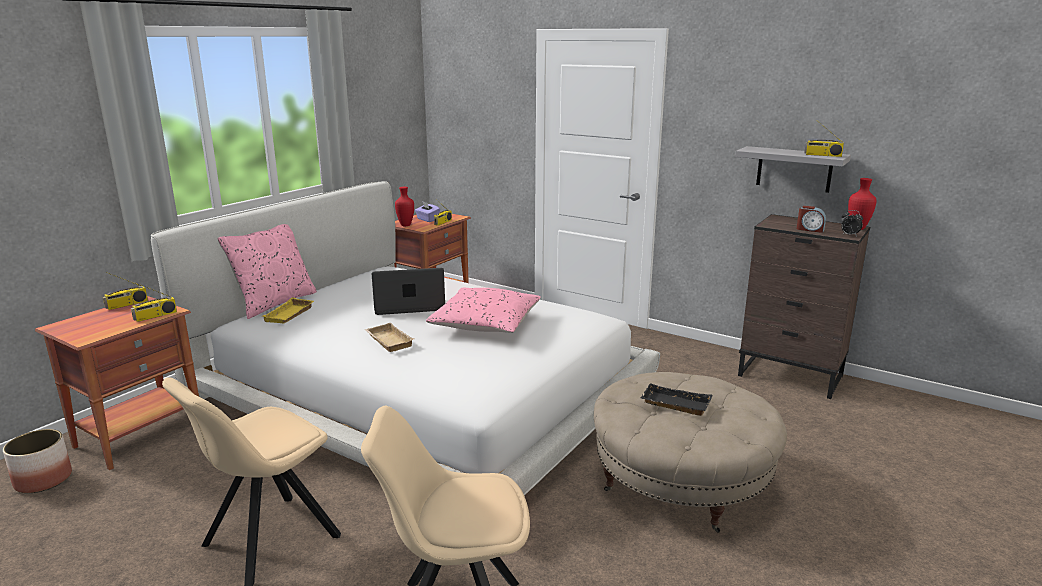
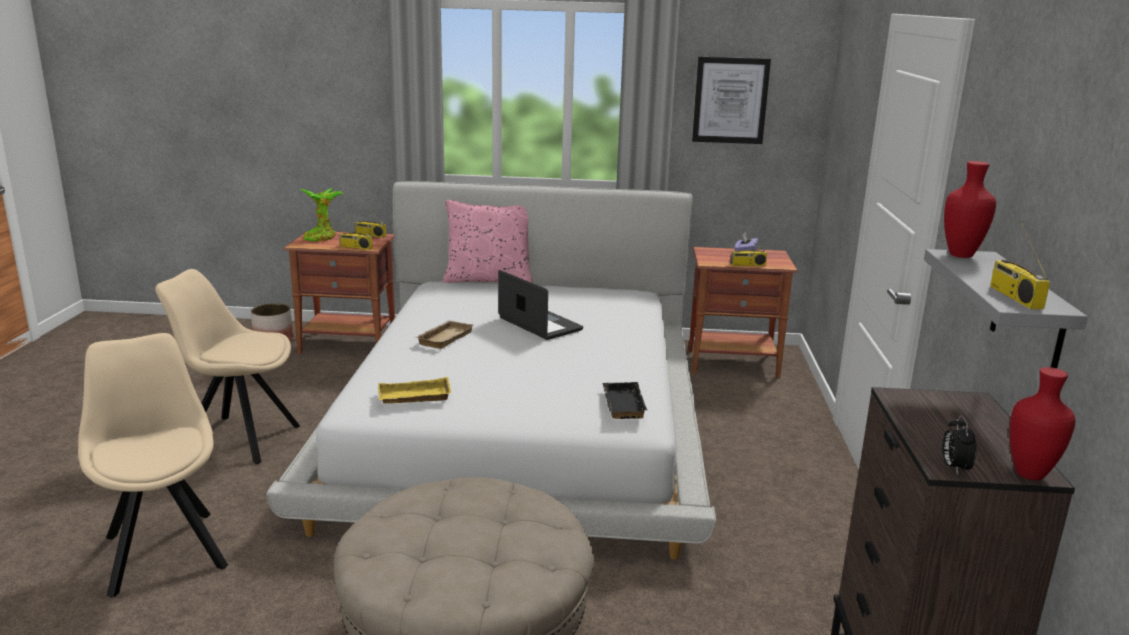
camera: 60 degrees right, 0 degrees up
yellow tray [263,297,314,323] -> yellow tray moved to [378,377,451,404]
red vase [395,187,414,226] -> red vase moved to [944,161,996,258]
pink pillow [426,288,541,333] -> none
black tray [641,383,712,416] -> black tray moved to [602,382,647,419]
alarm clock [797,206,826,233] -> none
none -> potted plant [299,188,344,241]
none -> picture [692,57,771,144]

